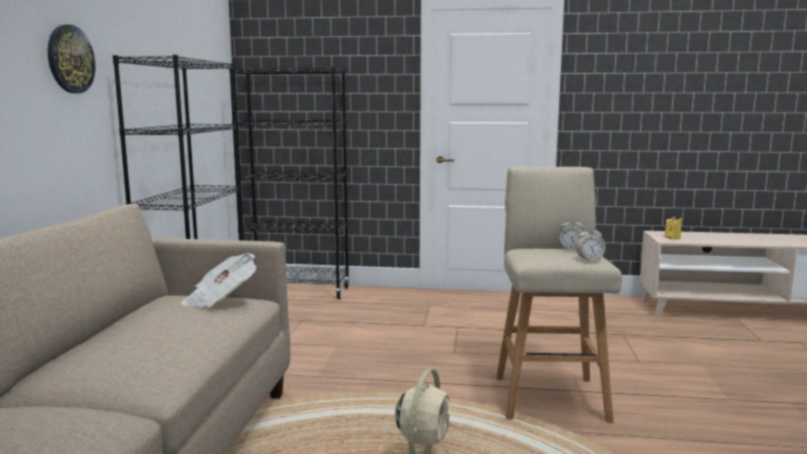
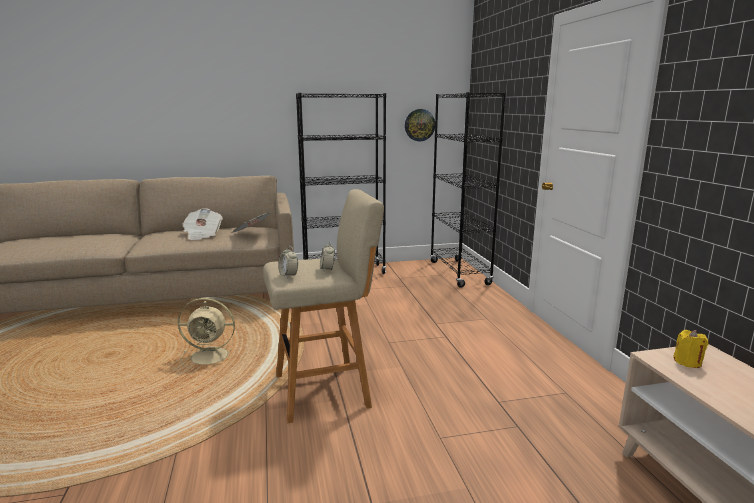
camera: 70 degrees right, 5 degrees up
wall clock [48,25,95,93] -> wall clock moved to [405,109,435,141]
none -> newspaper [182,208,223,240]

